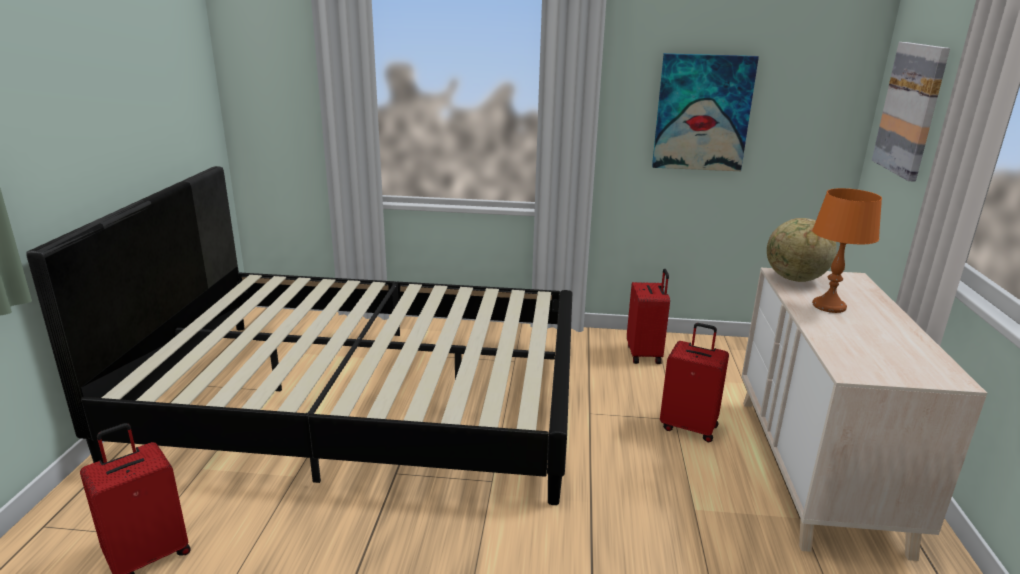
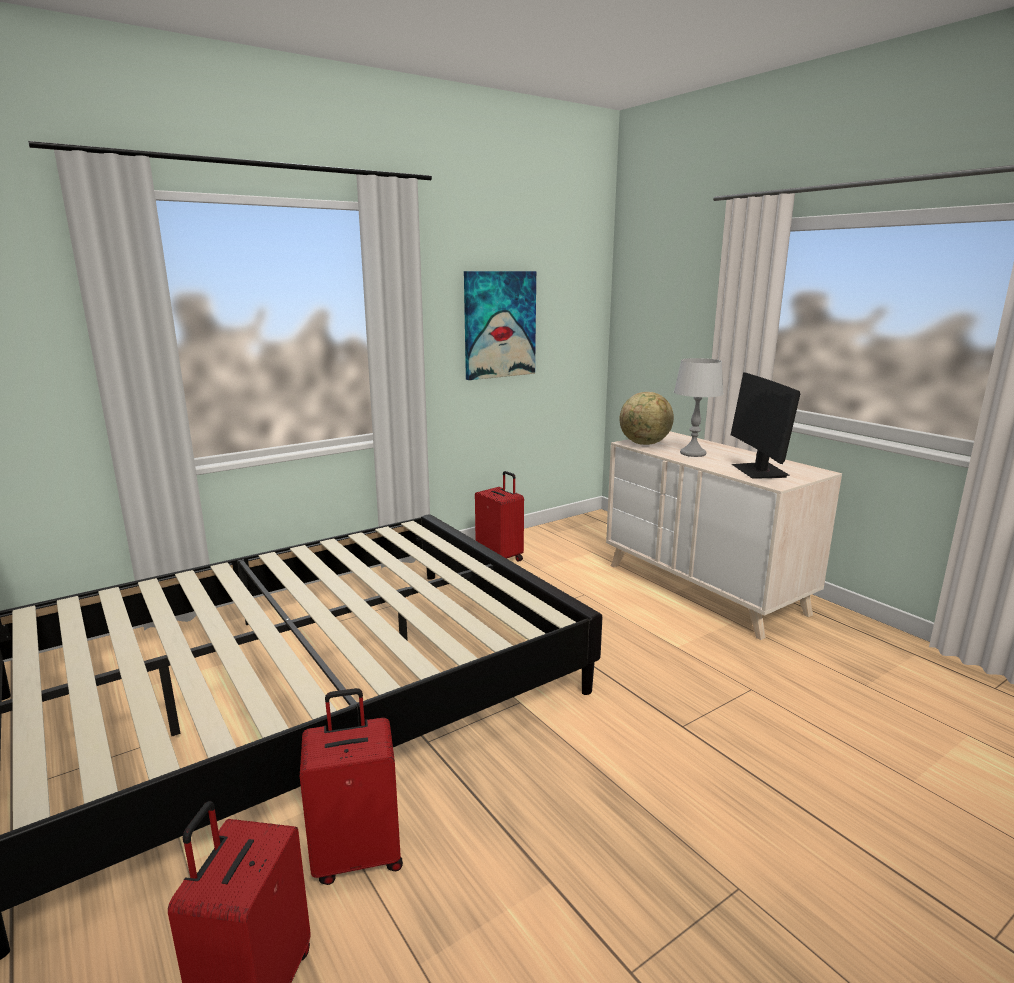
camera: 40 degrees left, 5 degrees down
red suitcase [660,323,729,442] -> red suitcase moved to [300,688,403,885]
orange table lamp [812,188,882,313] -> grey table lamp [674,358,724,457]
picture [872,42,950,182] -> none
none -> monitor [731,372,800,479]

